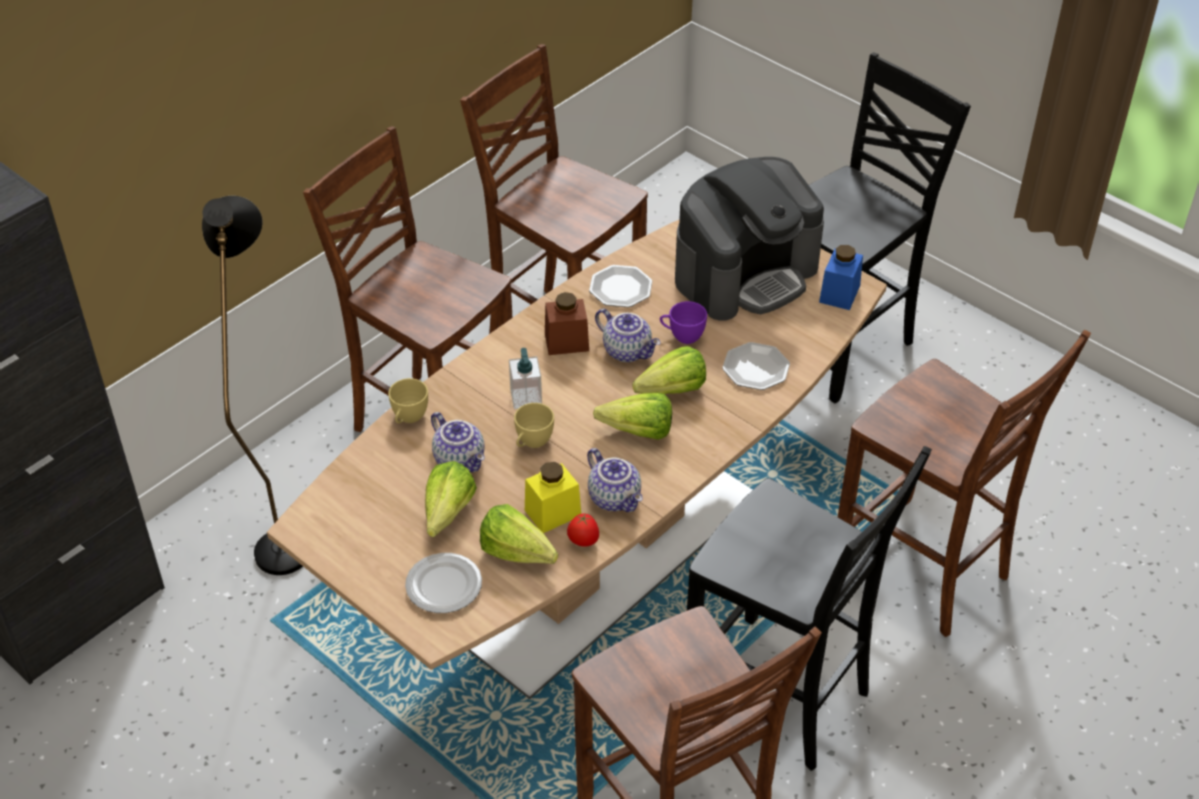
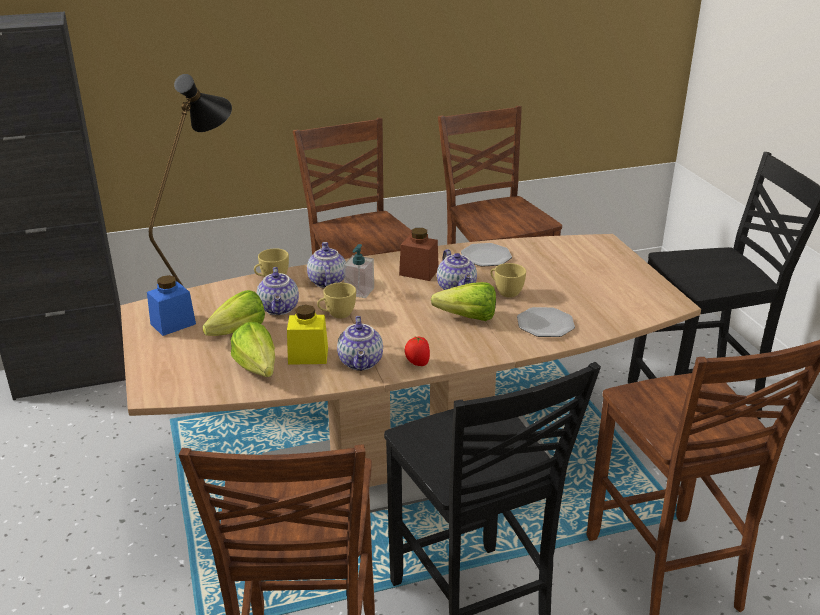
camera: 30 degrees right, 15 degrees down
plate [405,553,482,613] -> none
tomato [567,513,599,547] -> tomato moved to [405,337,430,366]
lettuce [593,393,672,440] -> none
purple cup [660,301,707,344] -> yellow cup [490,263,526,298]
coffee machine [675,157,824,321] -> none
blue jar [819,245,863,310] -> blue jar moved to [147,275,196,336]
none -> teapot [307,242,346,288]

